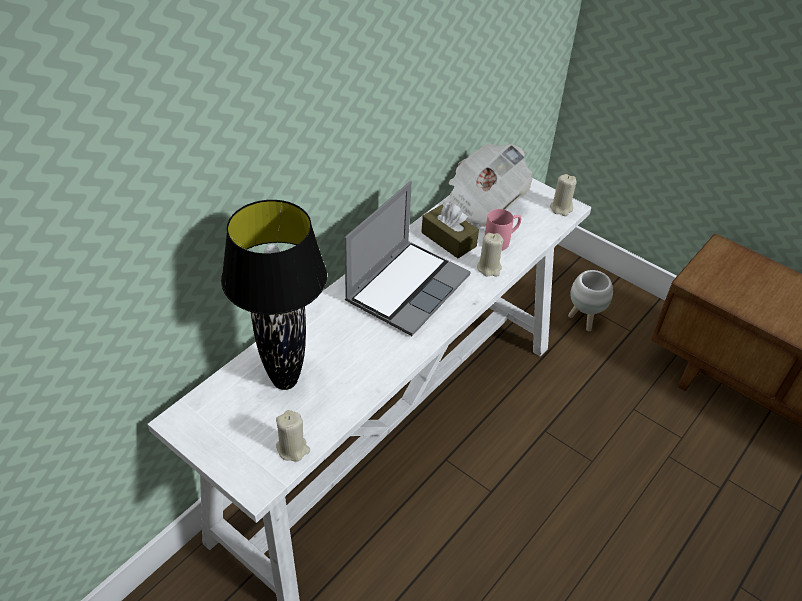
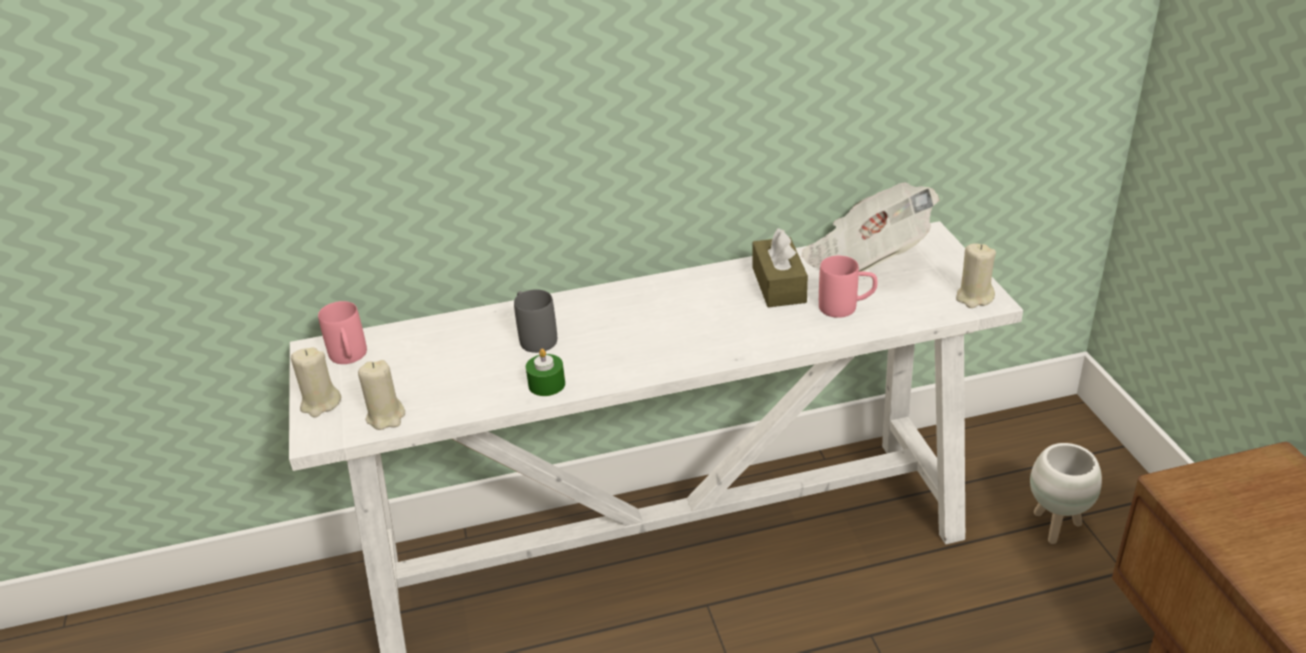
camera: 40 degrees right, 10 degrees down
black table lamp [221,200,327,390] -> none
laptop [345,181,471,336] -> none
beige candle [477,233,503,277] -> beige candle moved to [291,347,341,417]
none -> pink mug [318,301,367,364]
none -> grey mug [514,289,557,353]
none -> green candle [526,349,565,396]

